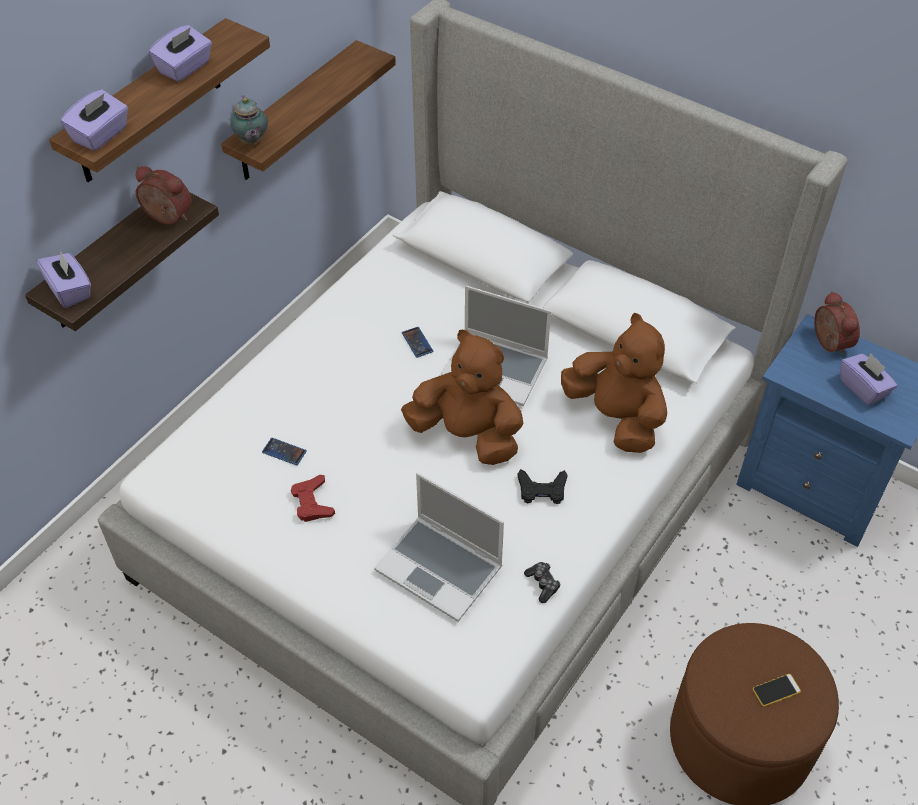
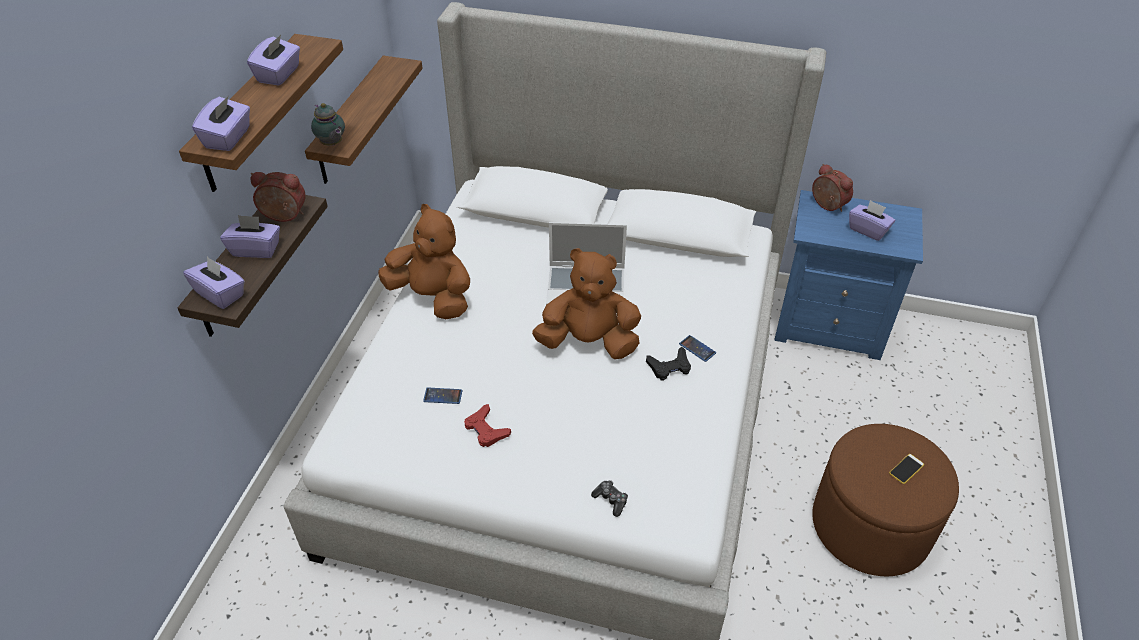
camera: 20 degrees left, 5 degrees down
laptop [374,473,504,622] -> none
phone [402,327,433,358] -> phone moved to [679,335,716,362]
game controller [524,562,561,603] -> game controller moved to [591,480,628,517]
brown plush toy [561,313,667,453] -> brown plush toy moved to [378,204,470,319]
none -> purple tissue box [220,215,280,258]

